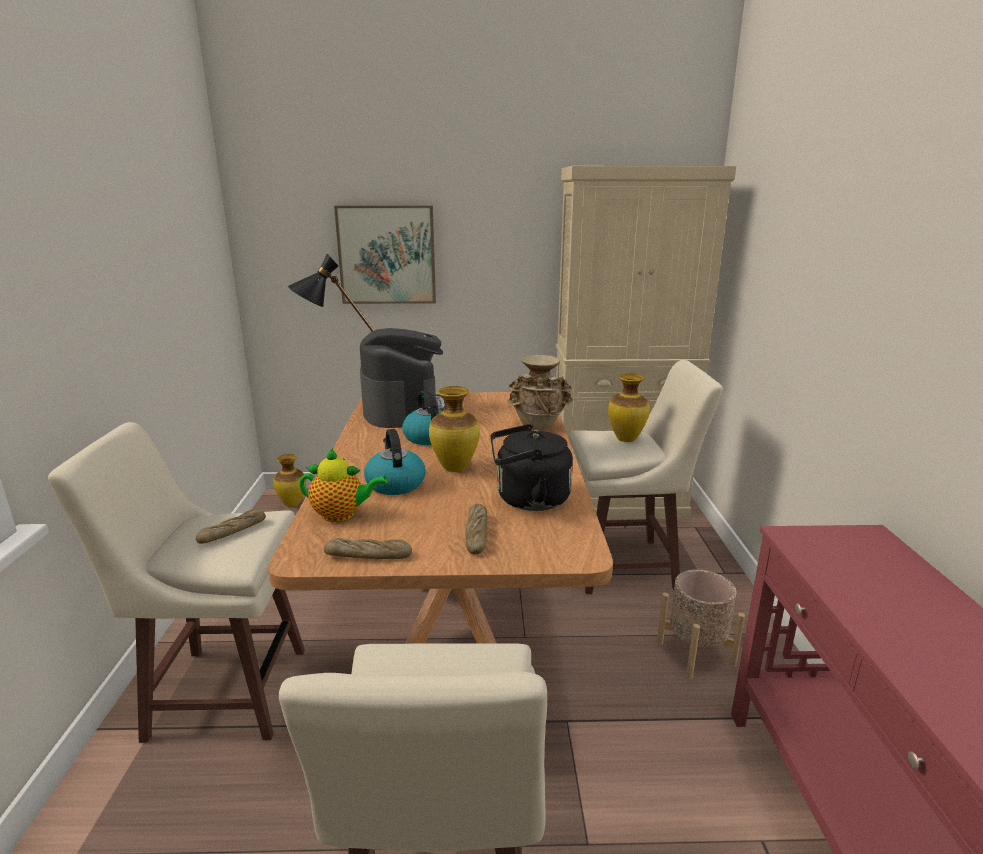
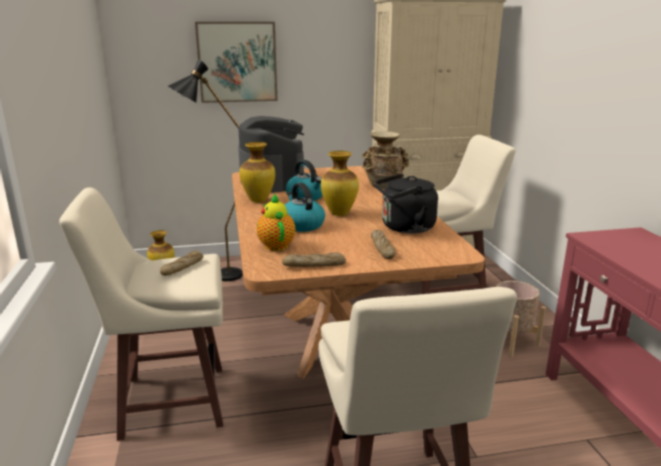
camera: 10 degrees left, 0 degrees up
teapot [299,448,388,522] -> teapot turned 105 degrees counterclockwise [257,193,296,251]
vase [608,373,650,442] -> vase moved to [240,142,275,202]

